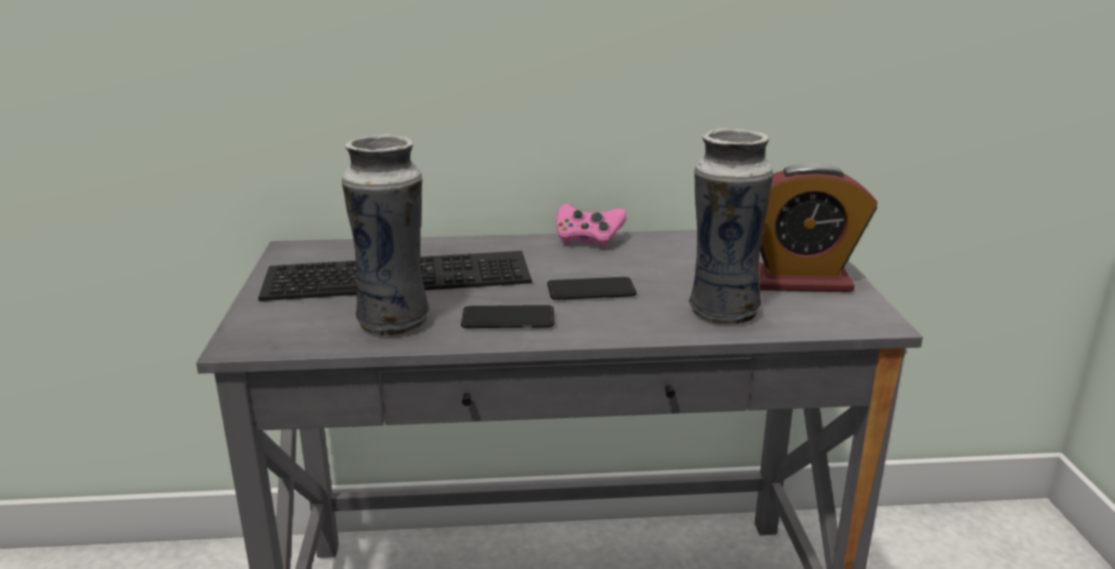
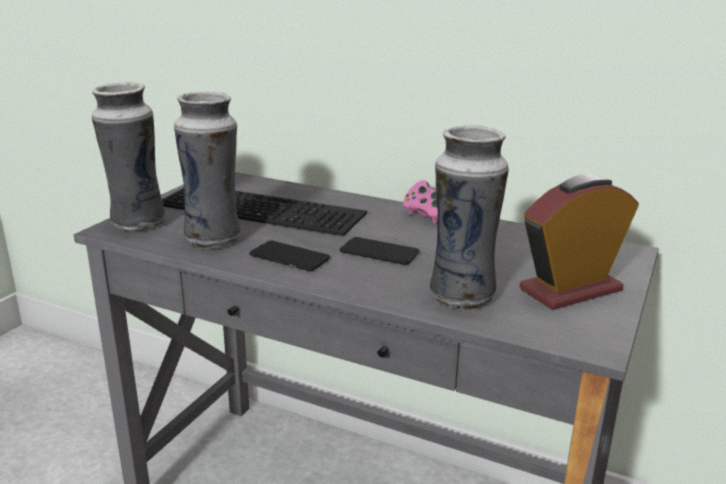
camera: 30 degrees right, 0 degrees up
alarm clock [759,162,877,292] -> alarm clock turned 120 degrees clockwise [520,174,639,310]
none -> vase [92,82,165,231]

